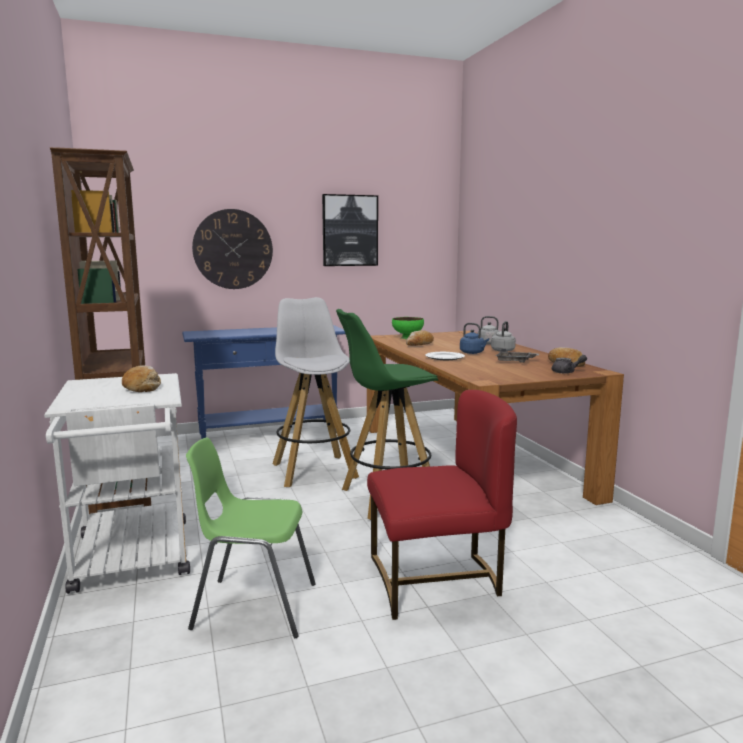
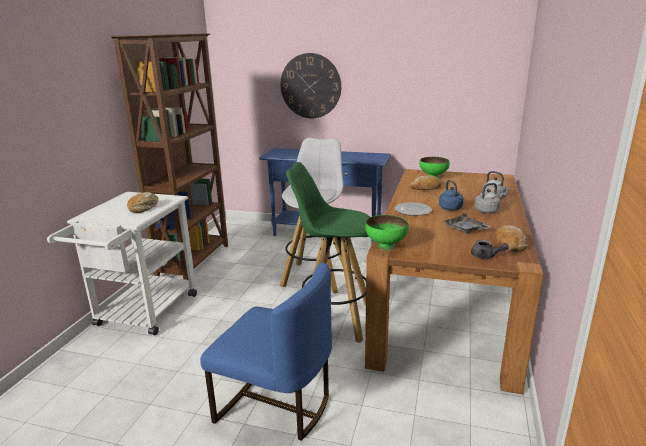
camera: 35 degrees right, 10 degrees up
green chair [186,437,316,638] -> none
picture [322,194,378,266] -> none
red chair [367,390,517,620] -> blue chair [200,263,332,441]
none -> green bowl [365,215,409,250]

